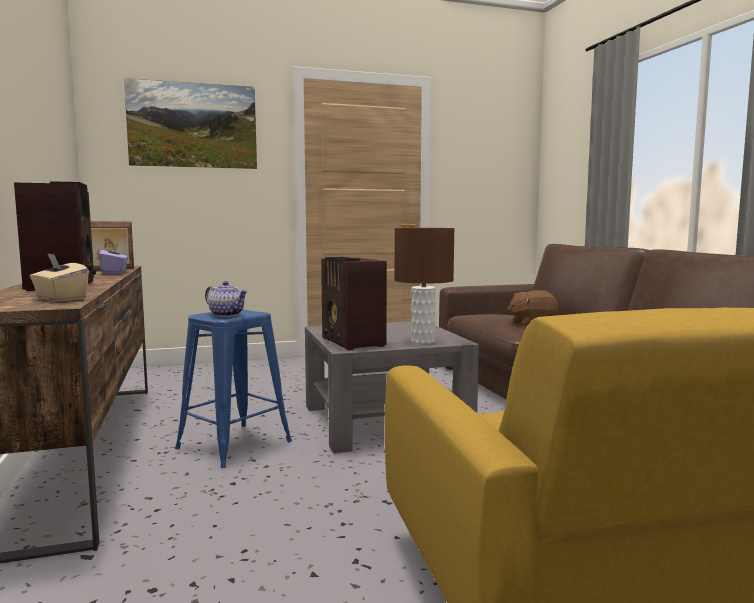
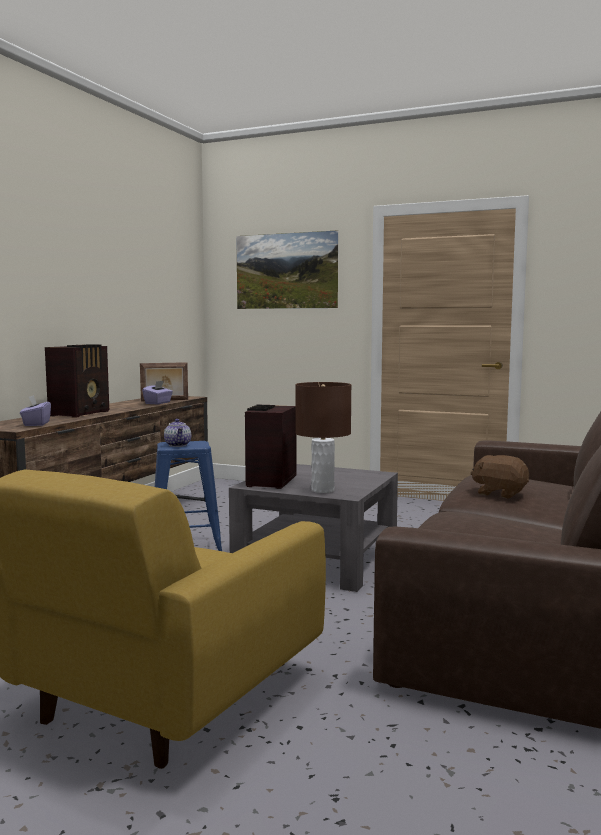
camera: 40 degrees right, 0 degrees up
beige tissue box [30,253,89,302] -> purple tissue box [20,395,51,426]

